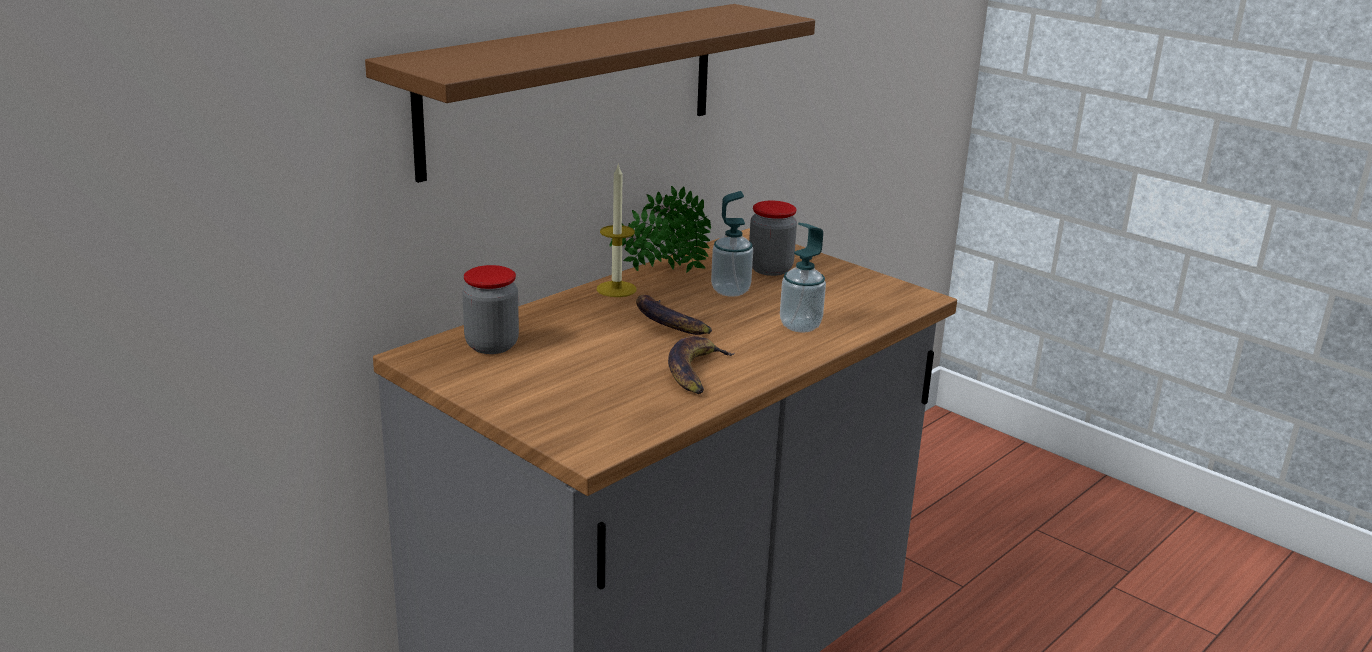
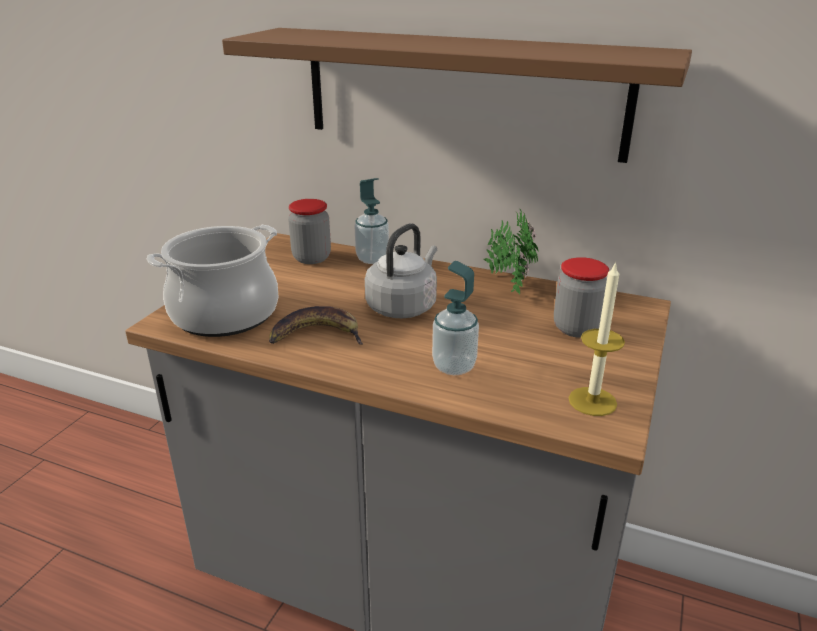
camera: 70 degrees right, 5 degrees up
candle [597,163,637,297] -> candle moved to [569,261,625,416]
banana [636,295,712,335] -> grey kettle [365,223,437,318]
soap dispenser [711,191,753,297] -> soap dispenser moved to [354,178,389,264]
none -> cooking pot [146,225,279,337]

